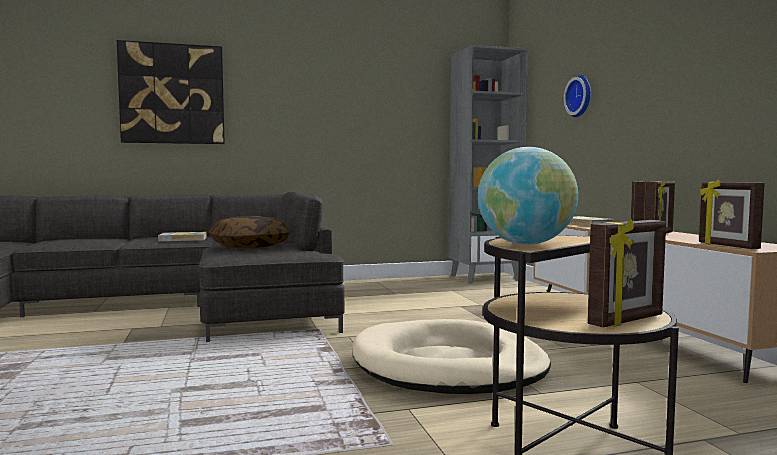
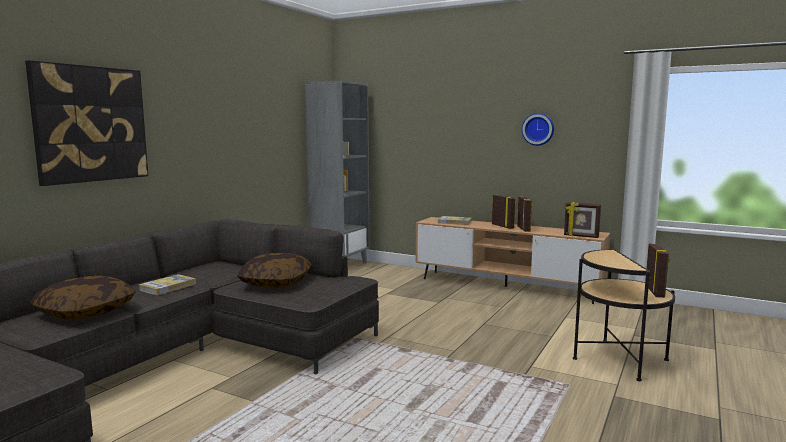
camera: 45 degrees left, 5 degrees up
beige dog bed [352,319,551,394] -> none
globe [478,147,578,245] -> none
wall clock [563,75,591,117] -> wall clock moved to [522,113,554,146]
none -> pillow [30,276,136,320]

